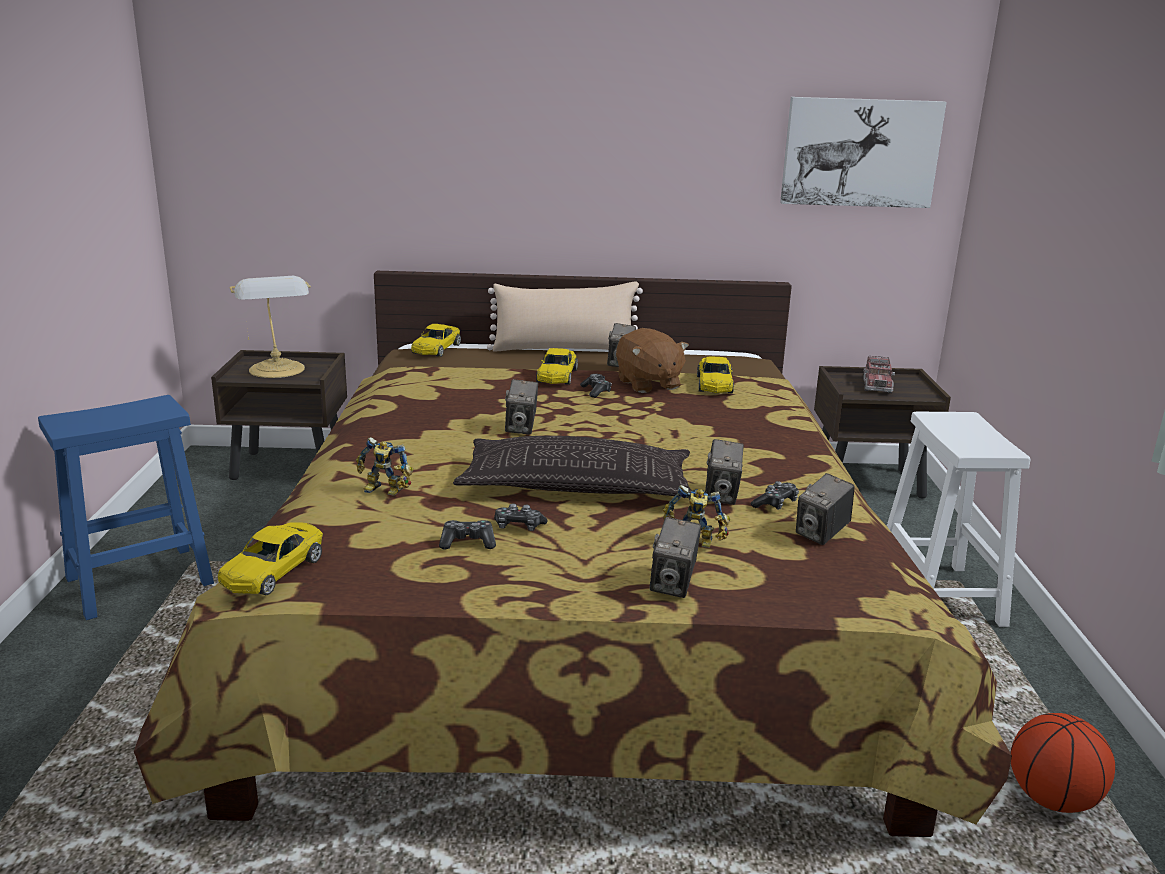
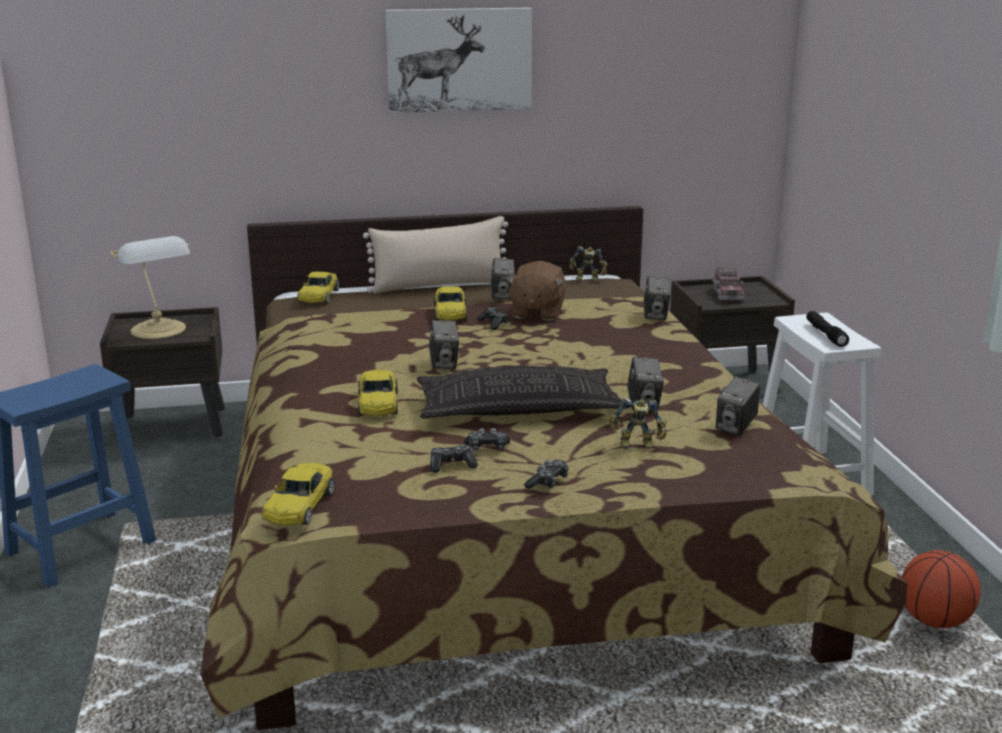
camera: 10 degrees left, 0 degrees up
toy robot [356,437,413,495] -> toy robot moved to [569,246,608,281]
brown plush toy [616,328,689,393] -> brown plush toy turned 45 degrees clockwise [506,261,566,321]
camera [650,517,701,598] -> camera moved to [644,276,670,320]
yellow toy car [697,356,734,393] -> yellow toy car moved to [358,369,398,416]
game controller [751,481,799,510] -> game controller moved to [524,460,569,489]
picture [780,97,947,208] -> picture moved to [385,7,532,113]
none -> black flashlight [806,311,849,347]

